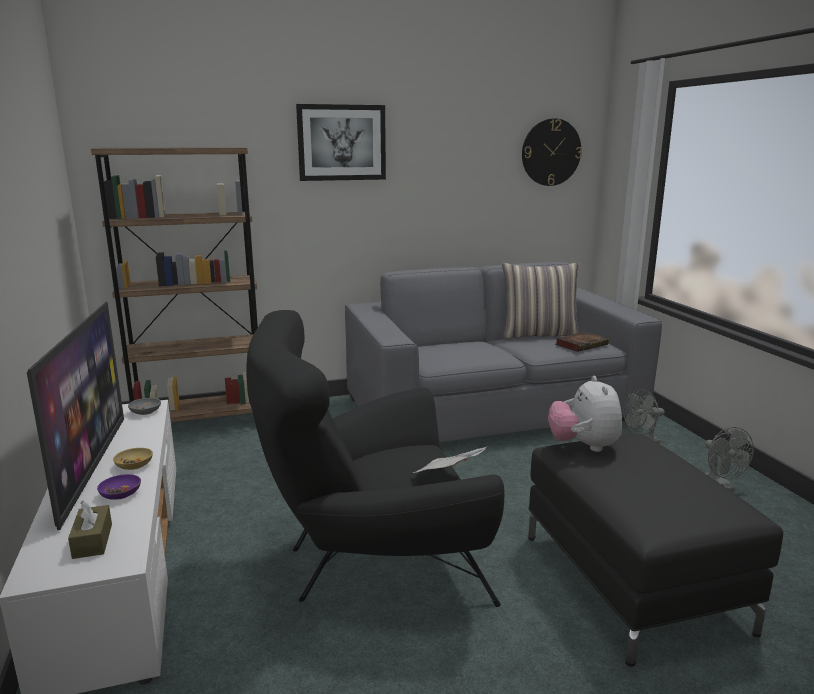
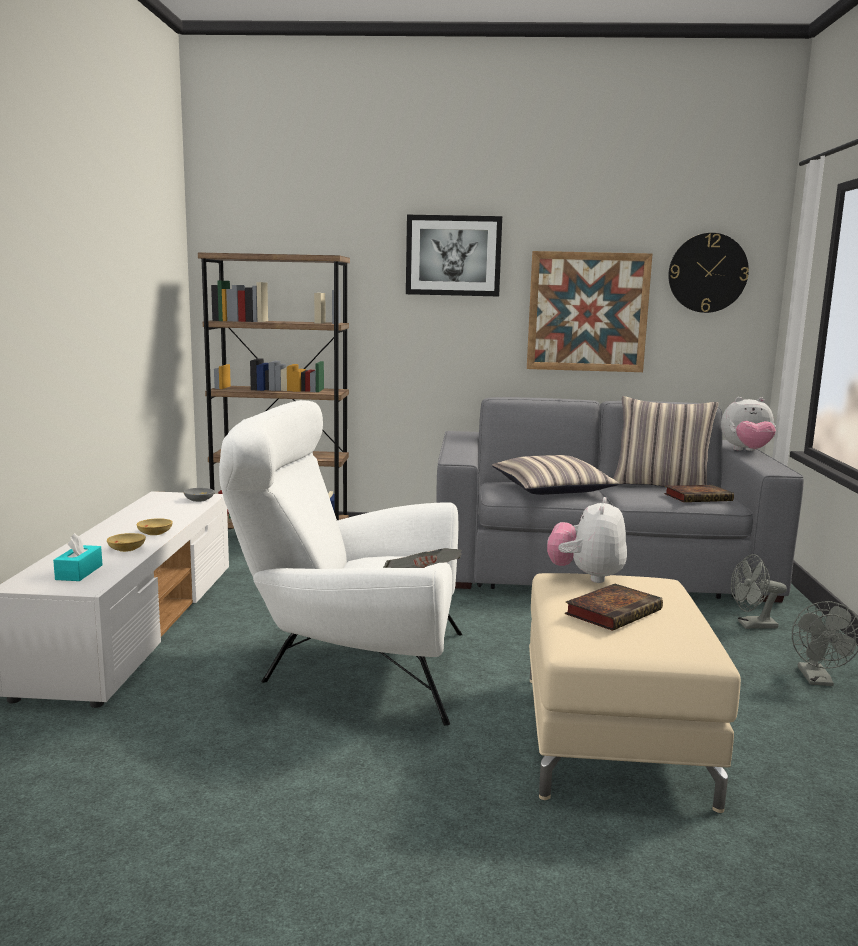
camera: 20 degrees right, 5 degrees down
television [27,302,124,530] -> none
brown tissue box [68,500,112,559] -> turquoise tissue box [53,533,102,581]
purple bowl [97,474,141,500] -> beige bowl [107,533,146,552]
black armchair [246,310,504,607] -> white armchair [219,400,462,726]
black ottoman [528,434,783,667] -> beige ottoman [529,573,741,813]
none -> pillow [492,455,619,495]
none -> picture [527,251,653,372]
none -> book [565,584,663,631]
none -> plush toy [721,397,776,451]

